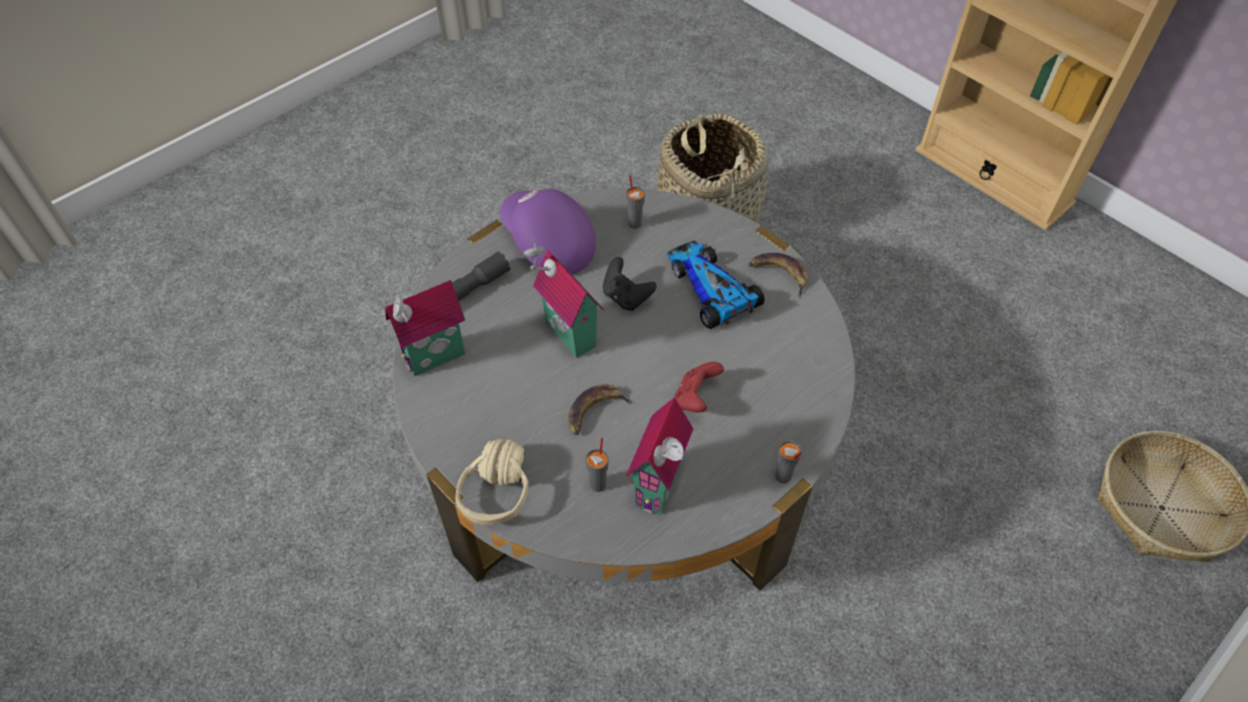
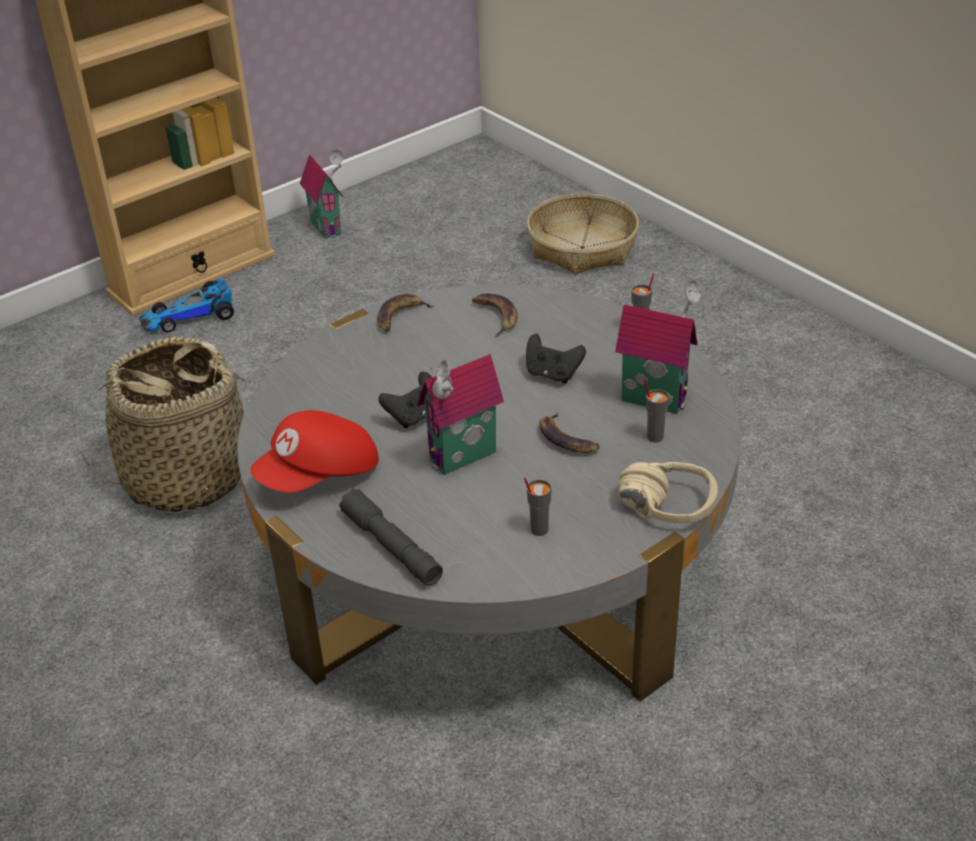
camera: 85 degrees left, 15 degrees down
toy house [384,280,465,376] -> toy house moved to [300,150,343,239]
purple cap [500,189,596,275] -> red cap [251,410,379,493]
grey cup [626,175,645,229] -> grey cup moved to [524,478,552,536]
toy car [667,241,765,329] -> toy car moved to [139,277,234,332]
red game controller [674,362,724,413] -> black game controller [526,334,586,383]
none -> banana [472,293,518,337]

